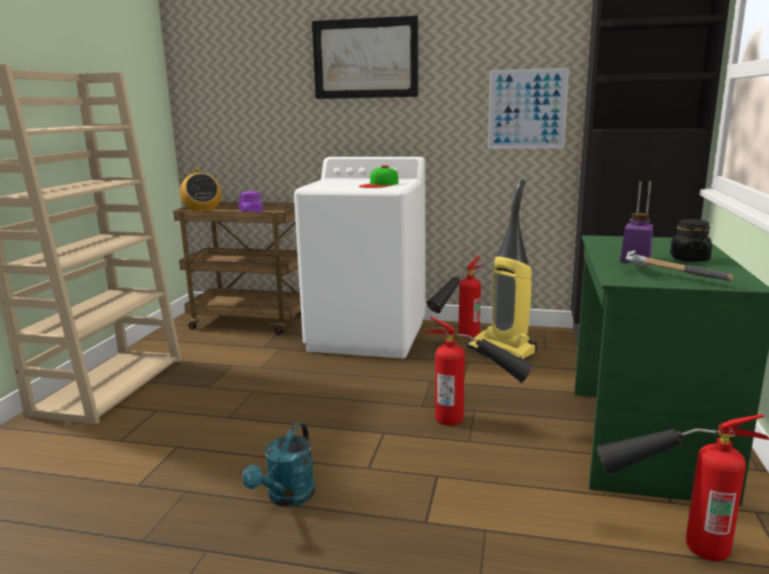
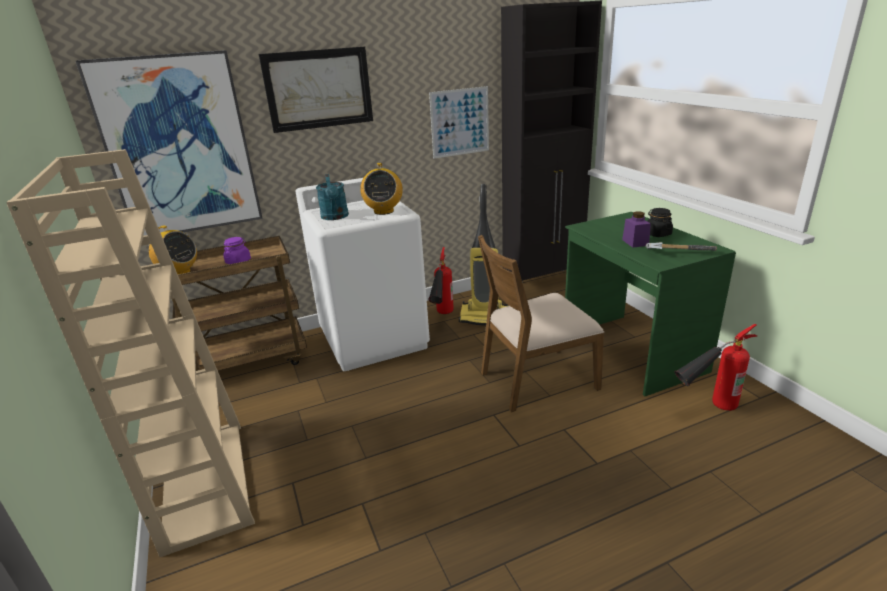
camera: 35 degrees left, 10 degrees up
turquoise watering can [242,423,315,507] -> turquoise watering can moved to [316,174,349,220]
cap [359,165,398,188] -> radio [360,163,403,215]
fire extinguisher [425,316,534,426] -> brown chair [478,235,604,412]
none -> picture [75,50,263,236]

